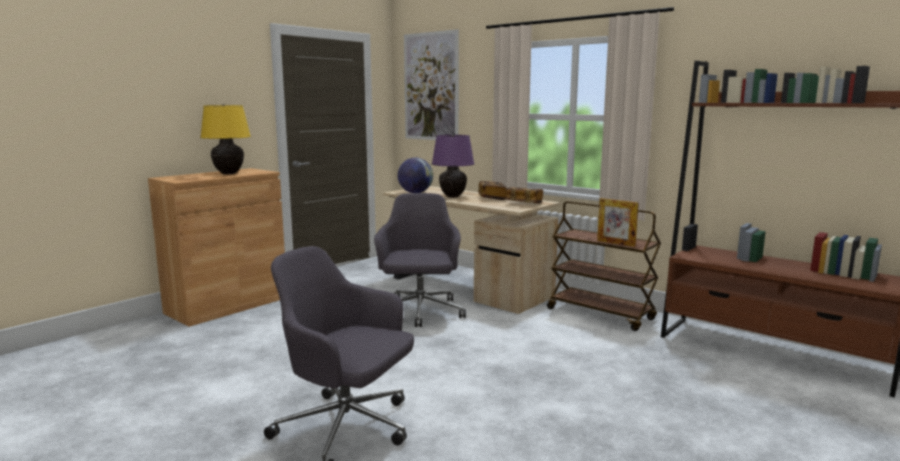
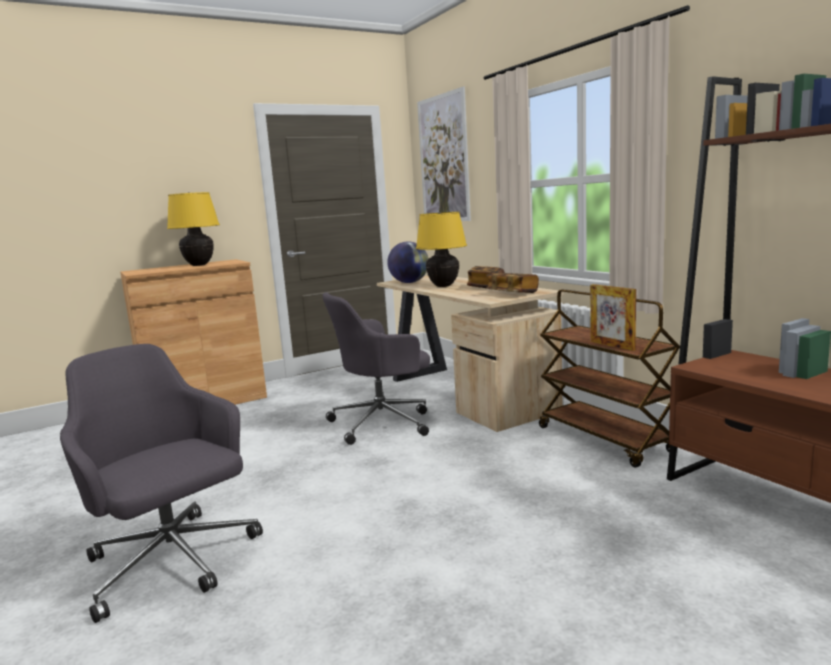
camera: 20 degrees right, 0 degrees up
grey office chair [374,193,466,327] -> grey office chair turned 135 degrees counterclockwise [322,292,430,445]
purple table lamp [431,135,475,197] -> yellow table lamp [416,212,467,287]

